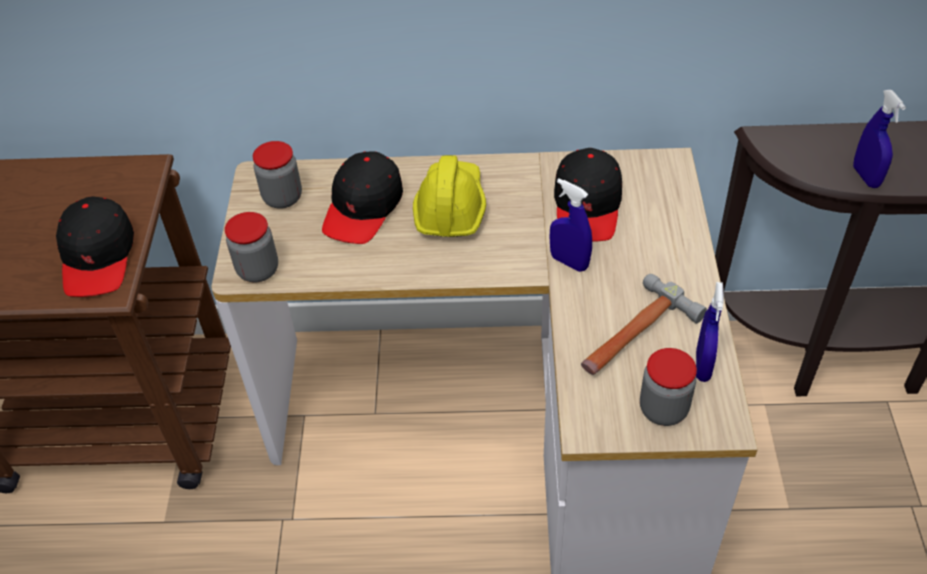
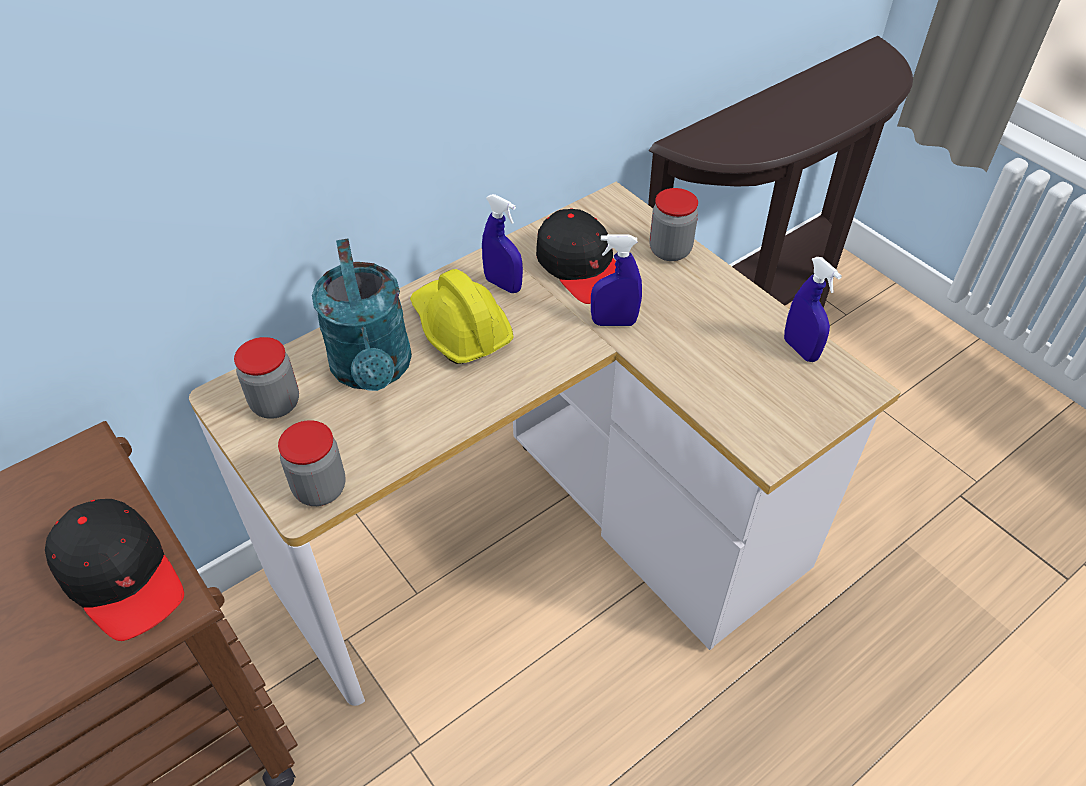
camera: 40 degrees left, 0 degrees up
black cap [322,151,403,244] -> turquoise watering can [312,238,412,391]
hammer [581,274,707,375] -> none
jar [640,348,697,426] -> jar moved to [649,188,698,261]
blue spray bottle [853,90,906,188] -> blue spray bottle moved to [482,194,523,293]

